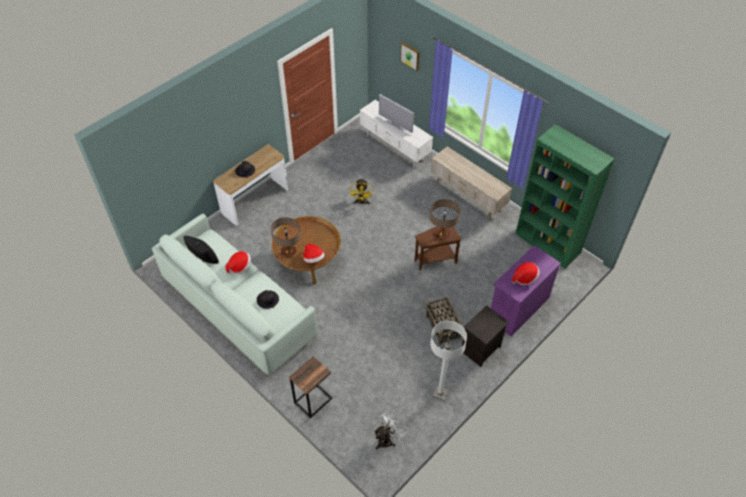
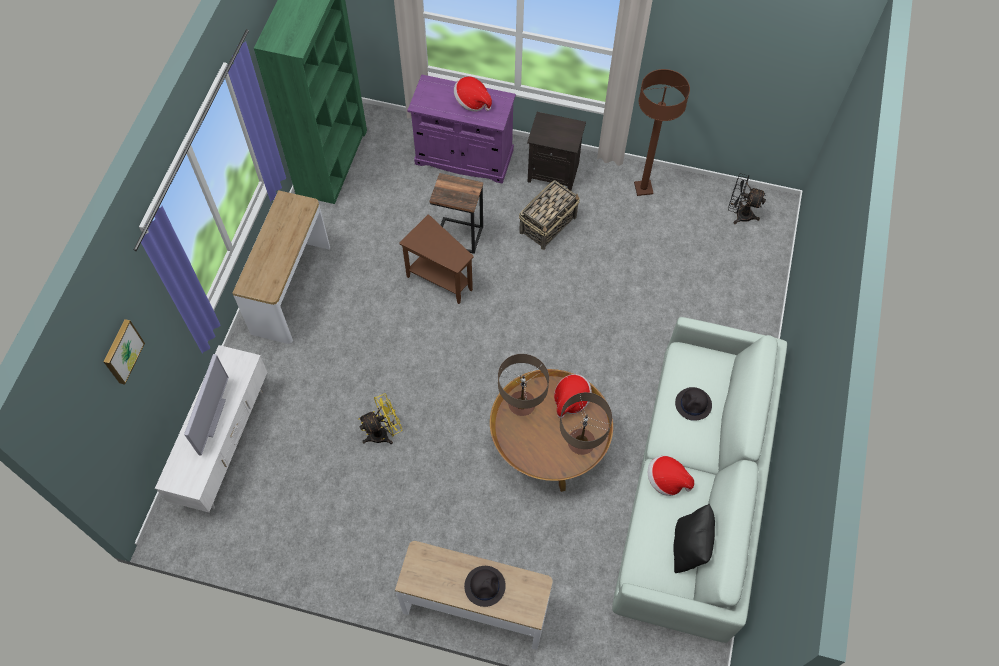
camera: 120 degrees left, 10 degrees up
side table [289,356,333,418] -> side table moved to [429,173,483,254]
white fan [374,412,405,450] -> black fan [728,173,766,224]
table lamp [430,199,460,240] -> table lamp moved to [498,354,549,416]
white floor lamp [430,321,467,401] -> brown floor lamp [634,69,690,196]
beige tv stand [431,146,512,220] -> console table [233,190,330,344]

